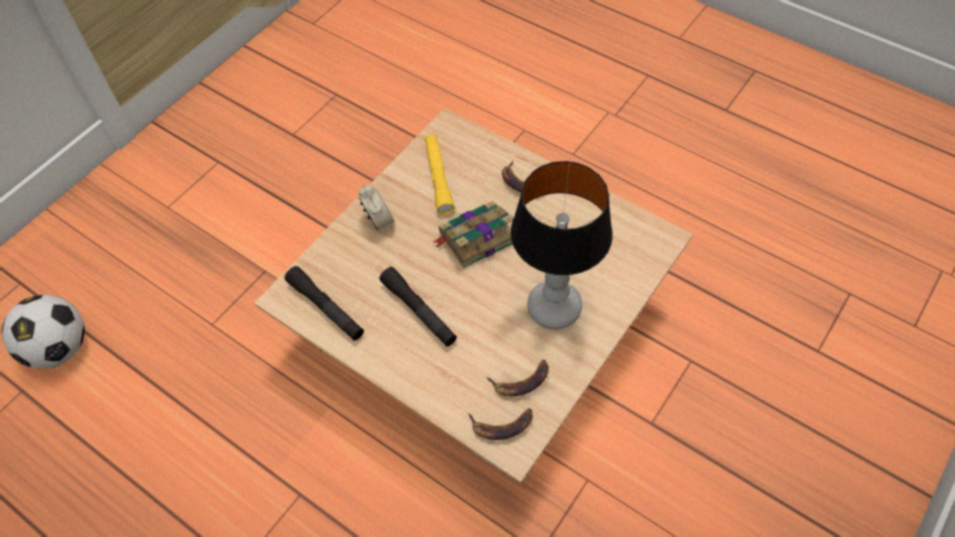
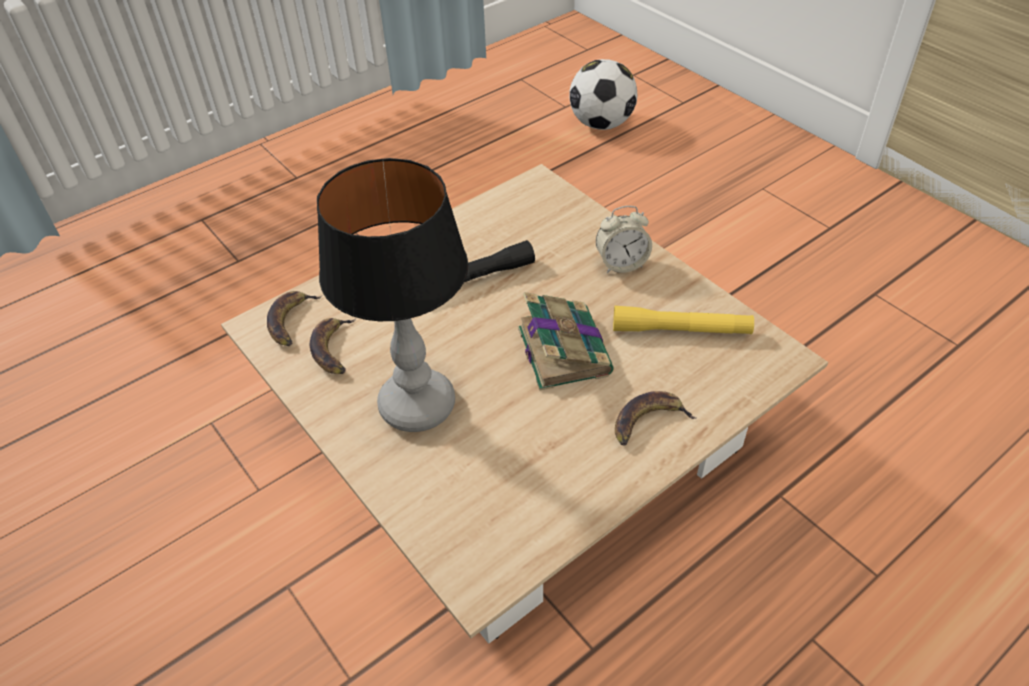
camera: 105 degrees right, 10 degrees down
black flashlight [285,266,364,341] -> none

